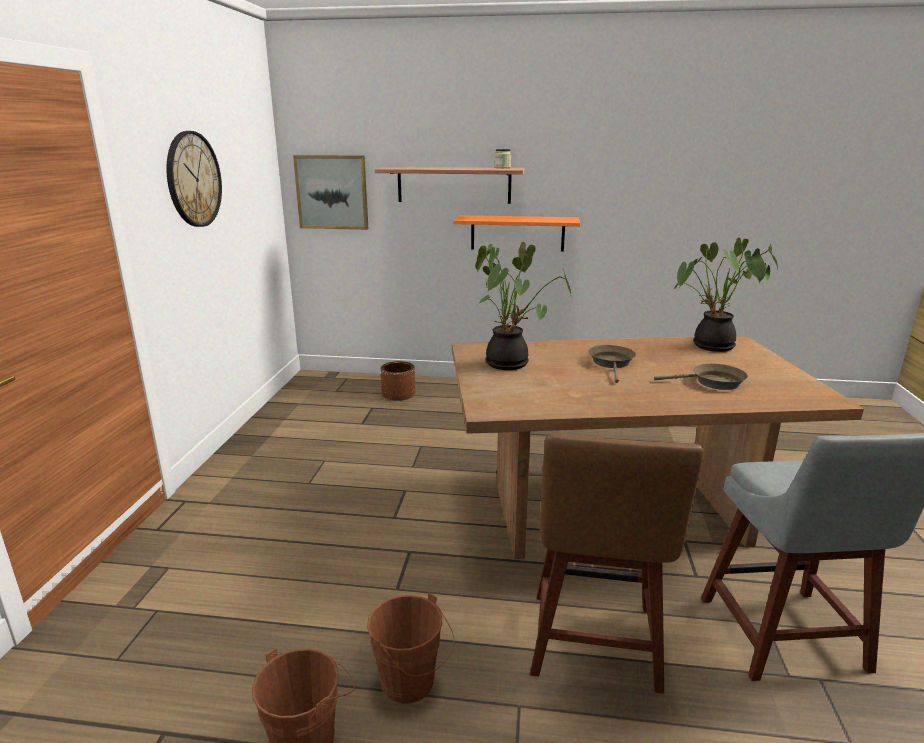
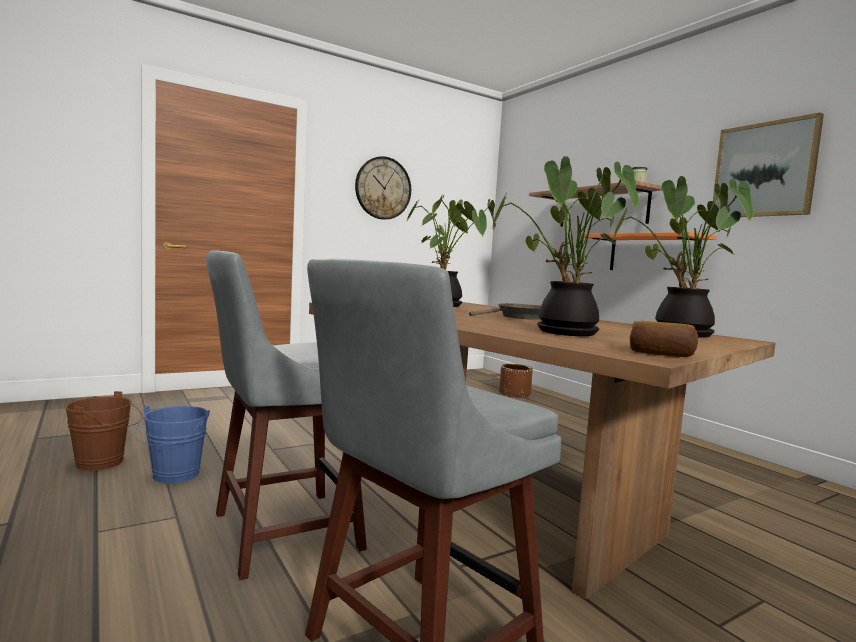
camera: 50 degrees right, 15 degrees down
picture [293,155,368,230] -> picture moved to [713,112,824,217]
brown bucket [367,592,455,704] -> blue bucket [135,406,210,484]
brown chair [530,433,704,694] -> grey chair [206,250,367,580]
brown frying pan [654,364,748,390] -> potted plant [491,156,639,336]
none -> bread [630,321,698,357]

